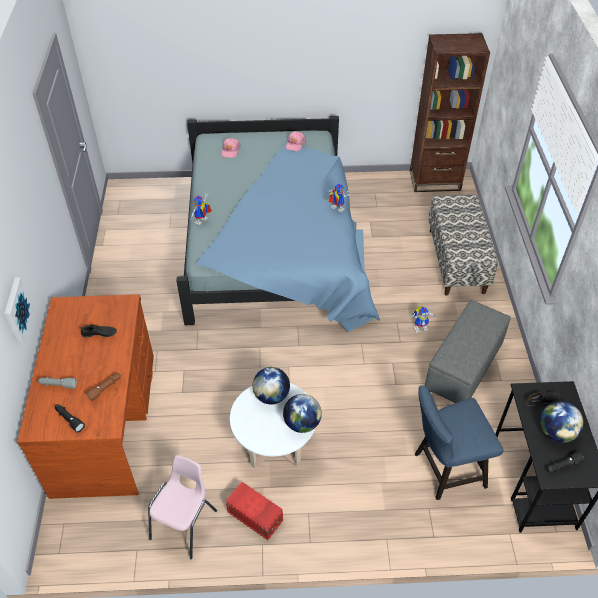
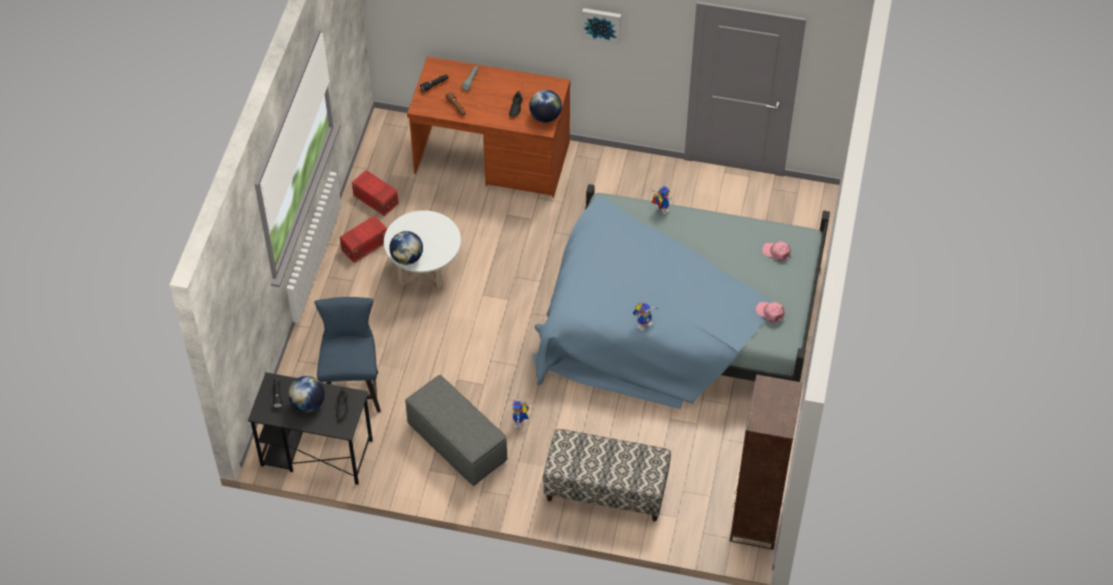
camera: 105 degrees right, 5 degrees up
picture [4,277,33,345] -> picture moved to [582,8,621,45]
pink chair [148,455,217,559] -> red storage box [352,170,399,216]
globe [253,367,290,405] -> globe moved to [529,90,562,123]

